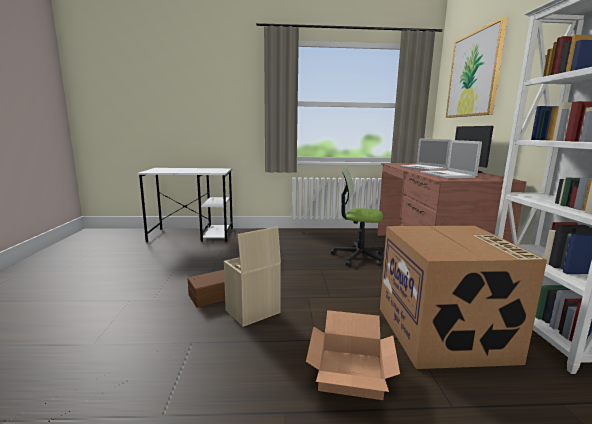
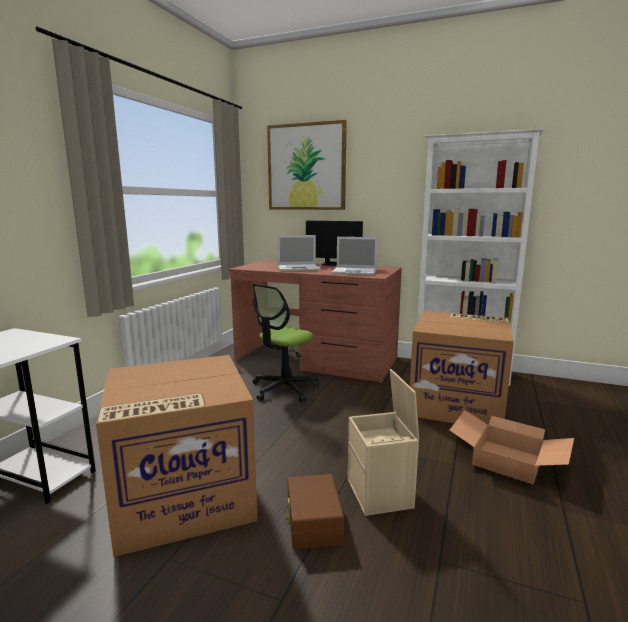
camera: 65 degrees left, 0 degrees up
none -> cardboard box [96,355,258,557]

